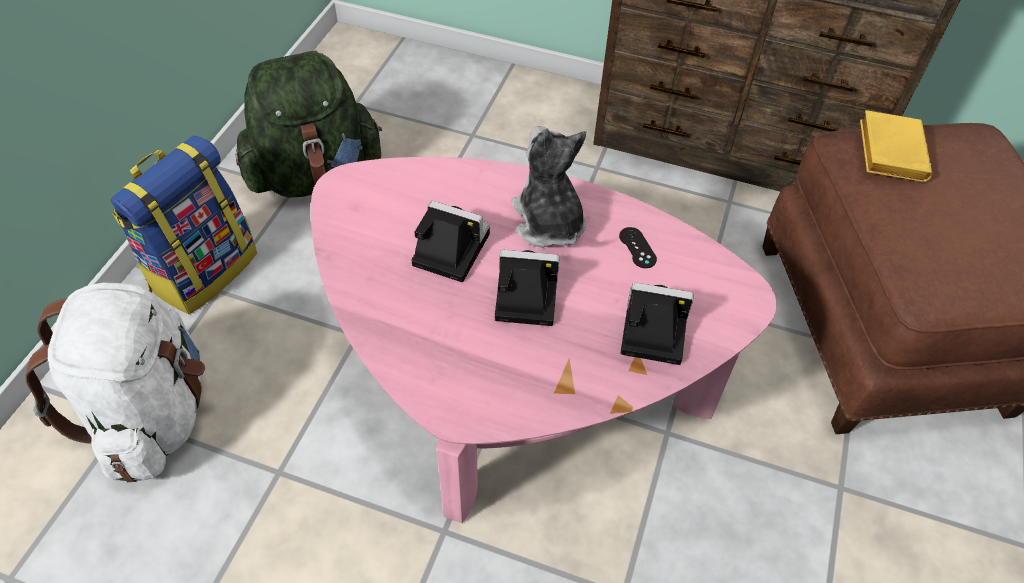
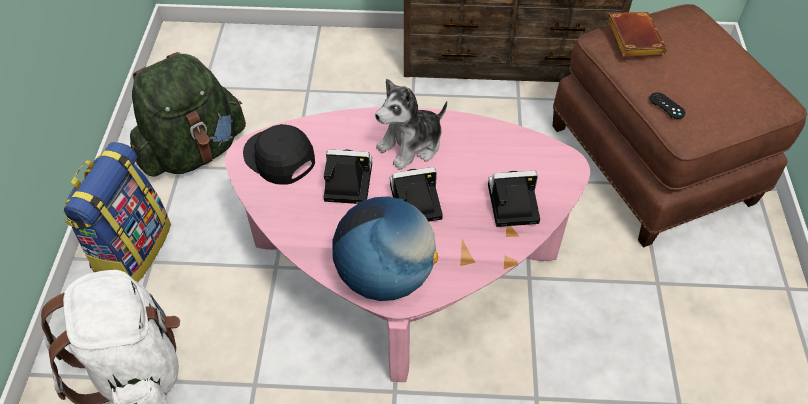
camera: 15 degrees left, 0 degrees up
plush toy [511,126,587,248] -> plush toy turned 90 degrees counterclockwise [375,79,447,170]
black game controller [619,227,657,268] -> black game controller moved to [649,92,685,119]
yellow book [860,110,932,182] -> brown book [607,12,667,57]
none -> black cap [243,124,315,185]
none -> globe [332,197,438,301]

